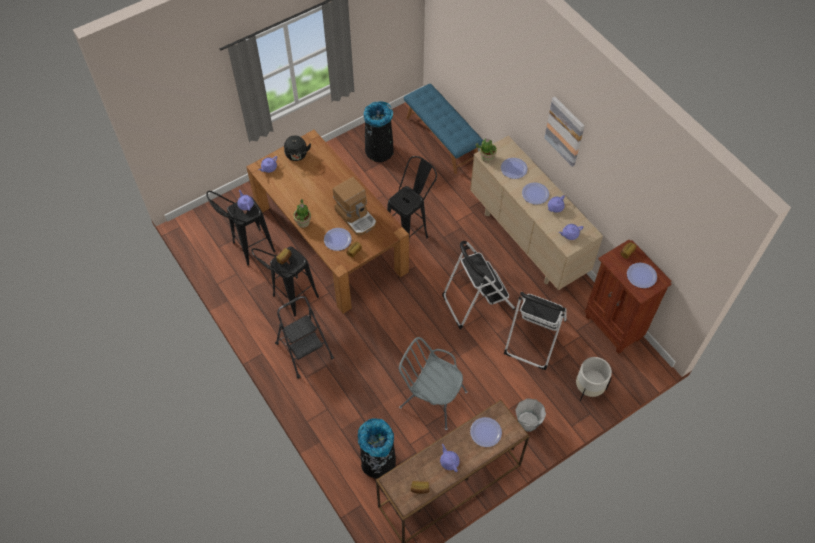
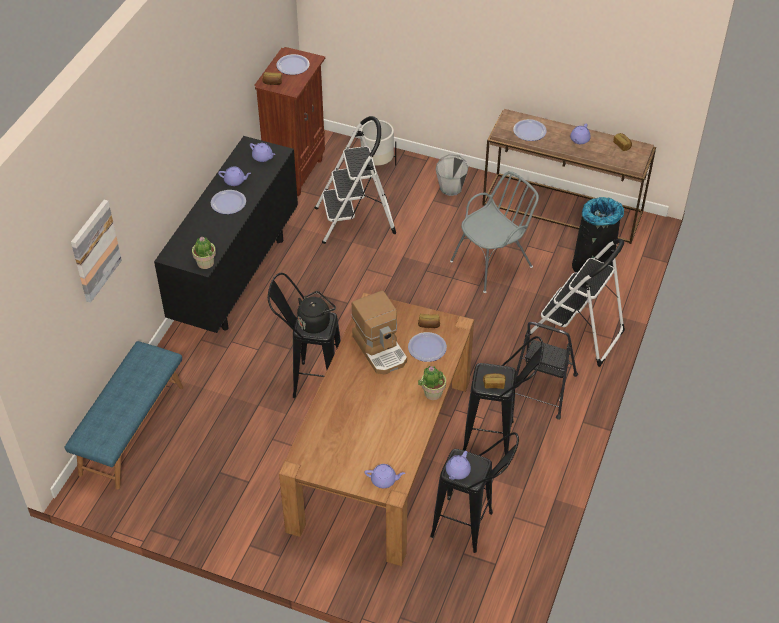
camera: 125 degrees left, 10 degrees down
black kettle [284,136,311,161] -> black kettle moved to [297,291,336,334]
coffee machine [333,177,376,235] -> coffee machine turned 135 degrees clockwise [351,290,407,374]
black trash can [364,101,394,162] -> none
grey chair [399,337,468,430] -> grey chair turned 120 degrees counterclockwise [450,171,539,293]
step ladder [442,241,515,330] -> step ladder moved to [530,239,625,367]
beige dresser [470,136,603,290] -> black dresser [154,136,298,333]
plate [501,158,528,179] -> none
picture [544,97,584,167] -> picture moved to [71,200,122,303]

